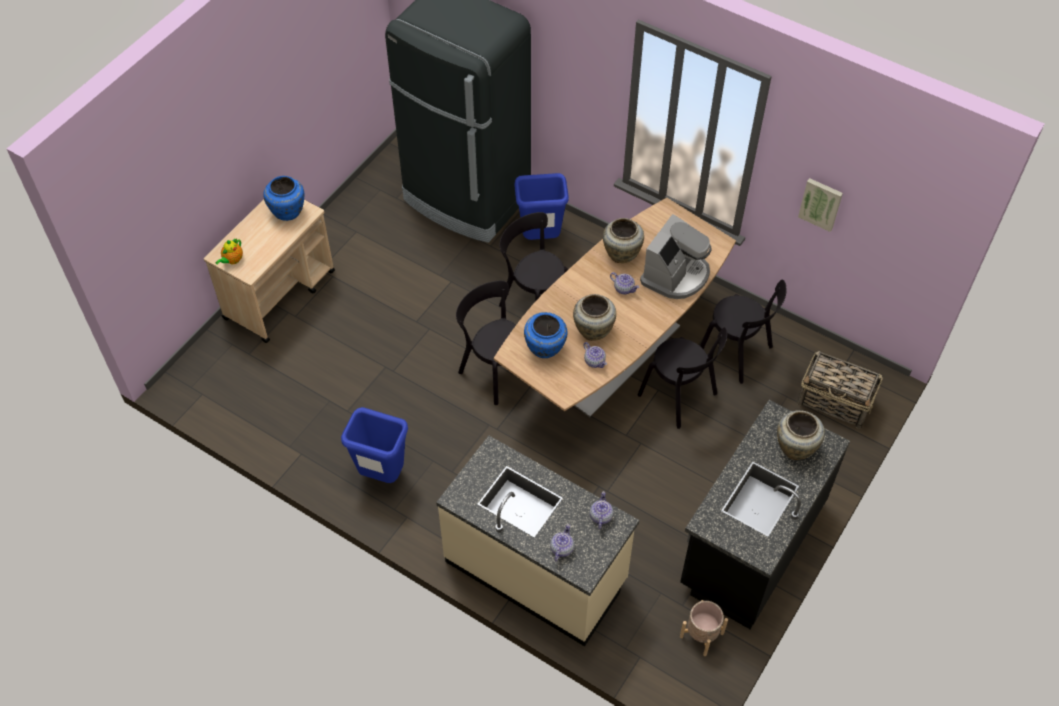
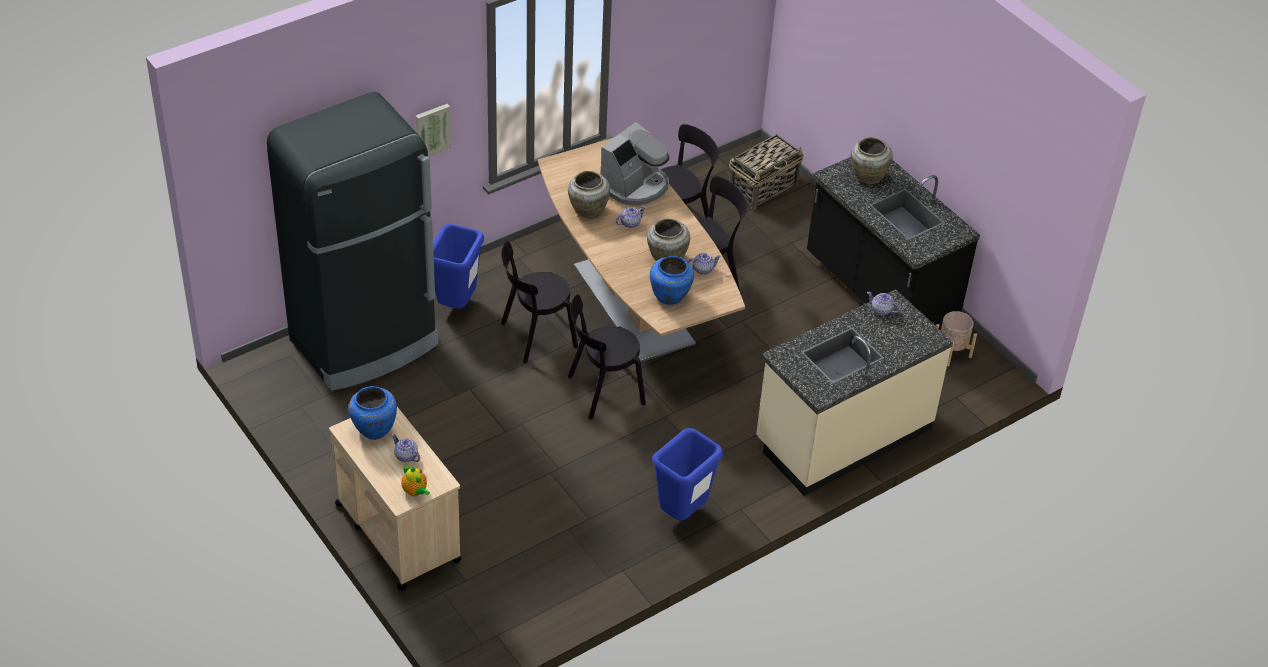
camera: 70 degrees left, 10 degrees down
teapot [550,524,574,562] -> teapot moved to [392,434,420,462]
coffee machine [640,214,712,299] -> coffee machine turned 75 degrees clockwise [601,122,669,206]
picture [798,178,843,232] -> picture moved to [415,104,451,157]

